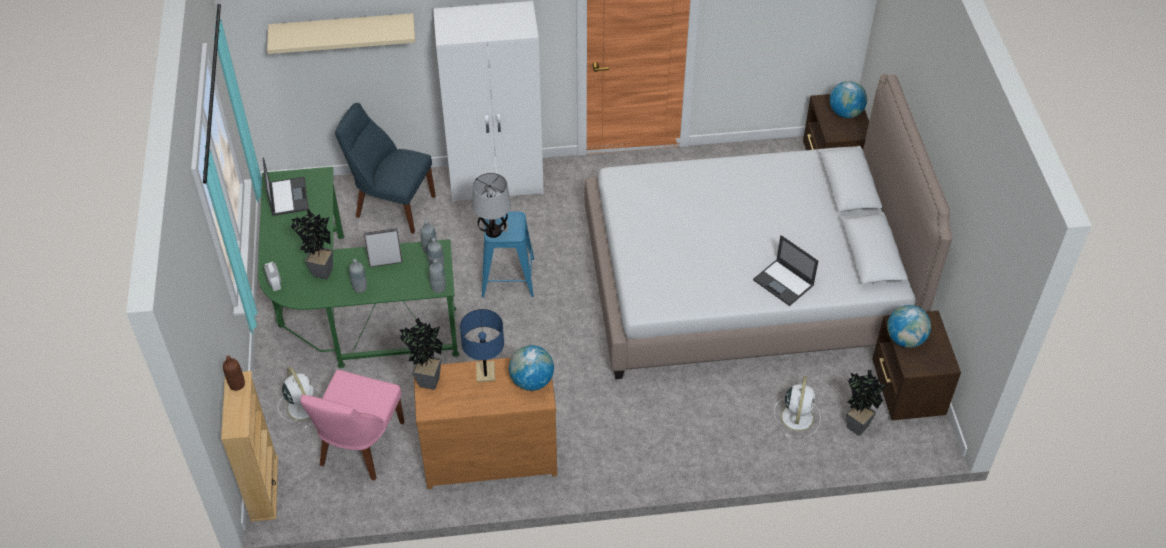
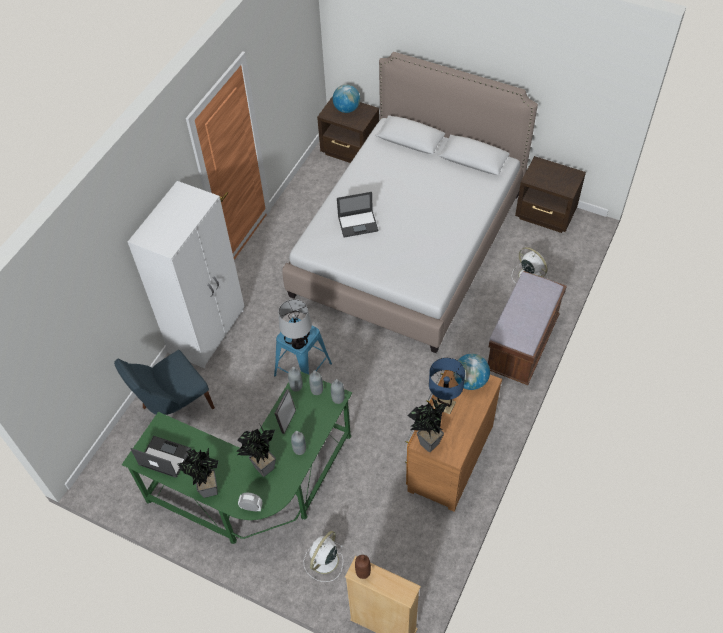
camera: 55 degrees left, 5 degrees up
beige shelf [267,13,415,54] -> none
white fan [278,366,323,428] -> white fan turned 60 degrees counterclockwise [304,531,343,582]
pink chair [300,370,405,481] -> none
laptop [753,235,818,306] -> laptop moved to [337,192,378,238]
potted plant [846,370,886,436] -> potted plant moved to [178,448,219,498]
globe [887,305,931,348] -> none
none -> brown bench [488,271,567,385]

